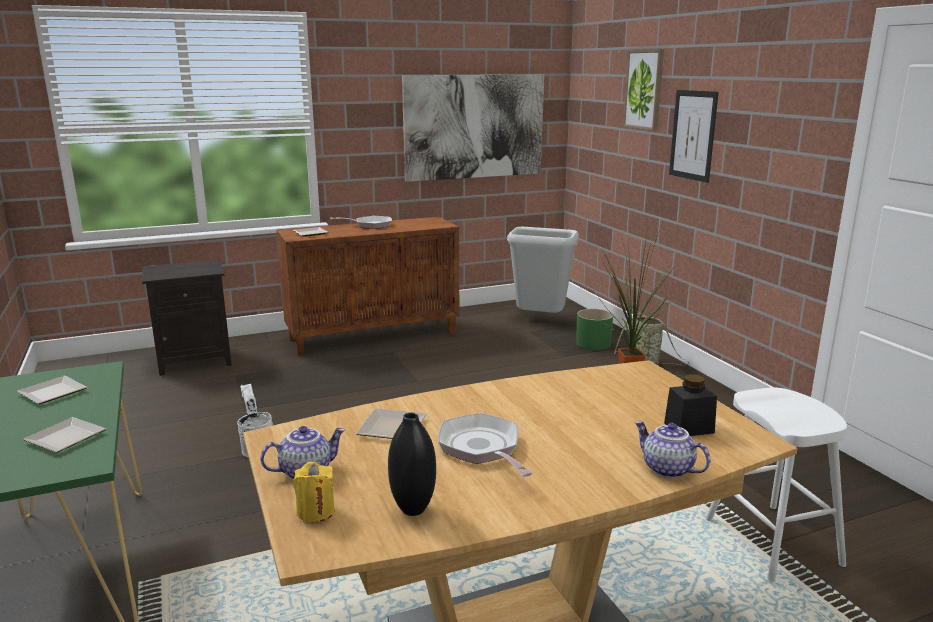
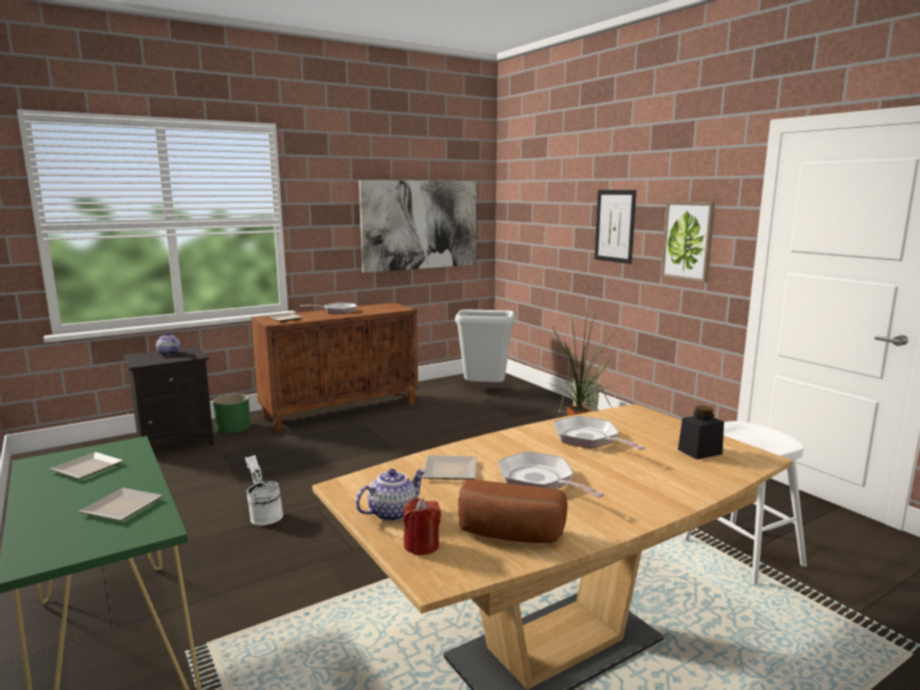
camera: 10 degrees left, 5 degrees down
yellow candle [293,462,335,523] -> red candle [403,498,441,555]
black vase [388,413,436,516] -> bread [458,480,567,543]
green planter [576,309,613,350] -> green planter moved to [213,394,250,433]
picture [623,49,664,131] -> picture moved to [661,201,715,283]
teapot [635,421,711,478] -> teapot moved to [156,333,180,356]
none -> frying pan [554,416,646,450]

